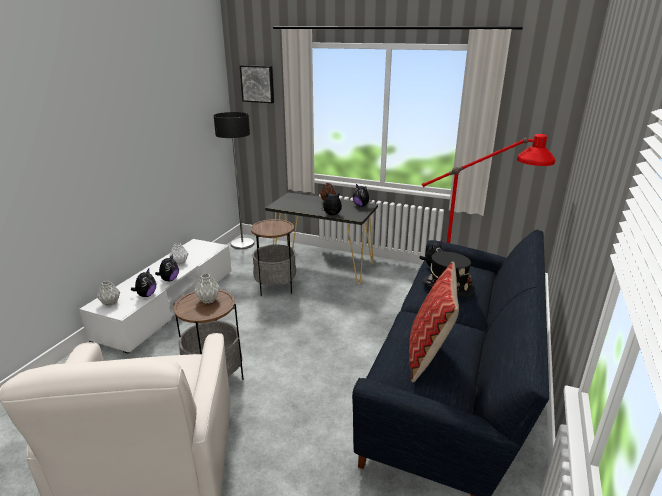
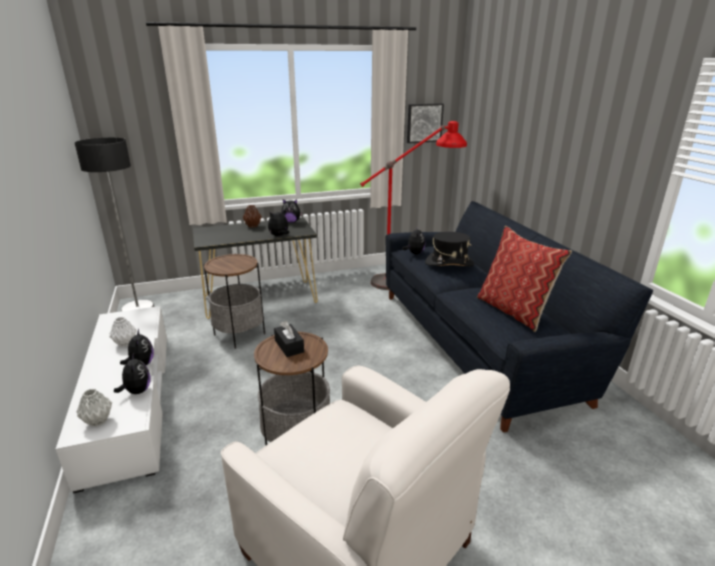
camera: 40 degrees left, 0 degrees up
grey vase [194,273,220,303] -> black tissue box [274,321,304,357]
picture [240,65,274,103] -> picture moved to [407,103,444,143]

